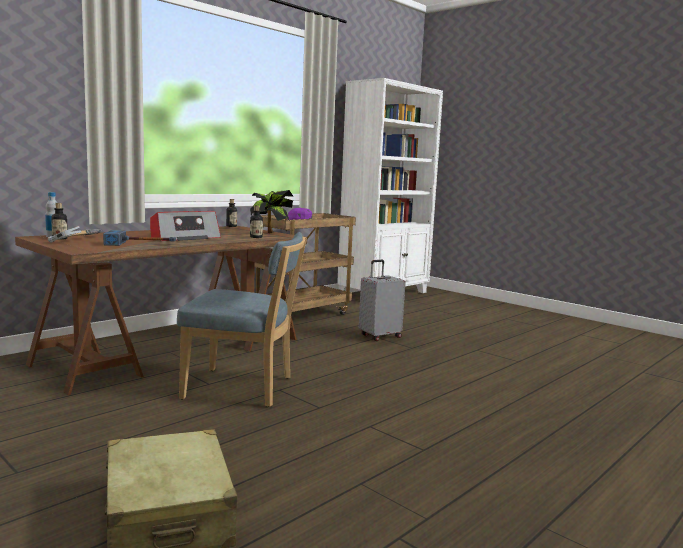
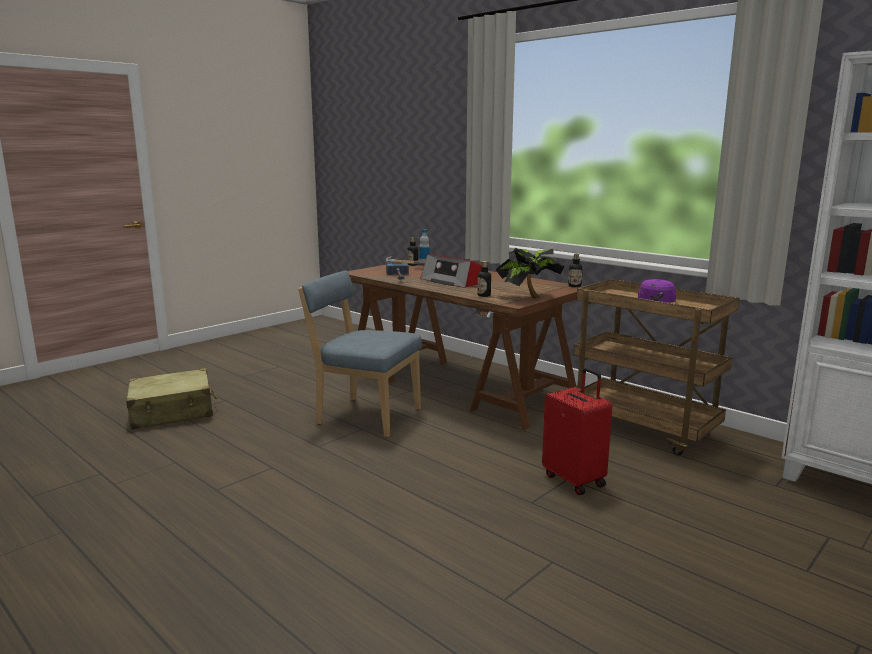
camera: 90 degrees right, 5 degrees up
blue chair [177,232,307,407] -> blue chair turned 105 degrees clockwise [298,270,422,438]
grey suitcase [359,260,405,341] -> red suitcase [542,368,612,495]

